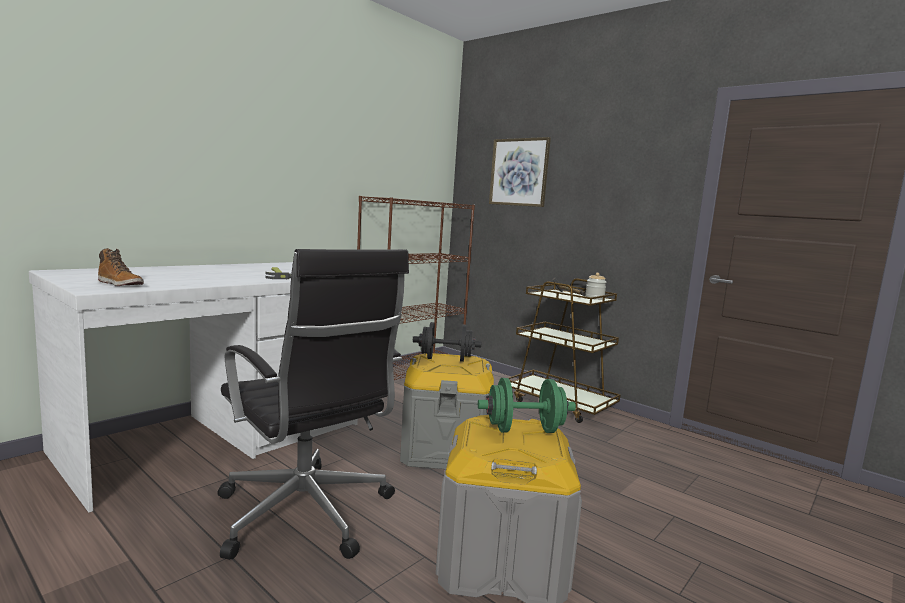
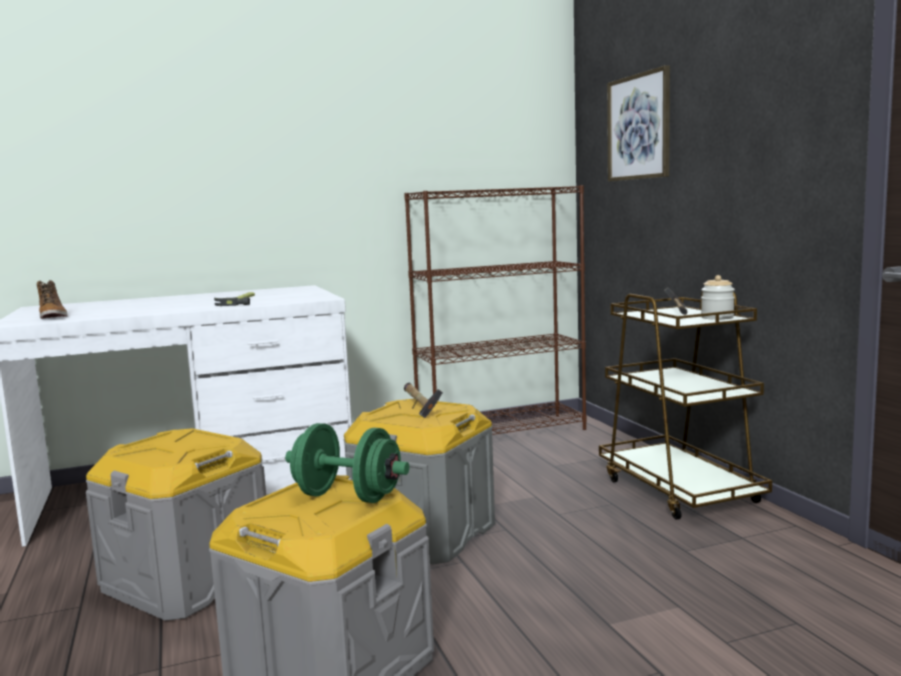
camera: 30 degrees right, 0 degrees up
black office chair [217,249,409,560] -> grey storage box [86,428,266,621]
black dumbbell [413,322,481,362] -> hammer [404,383,443,418]

